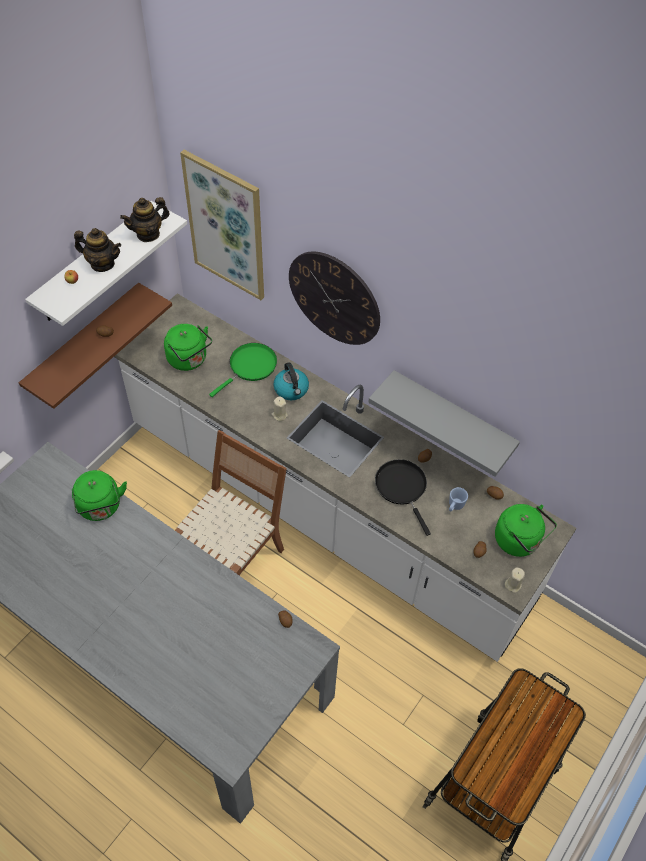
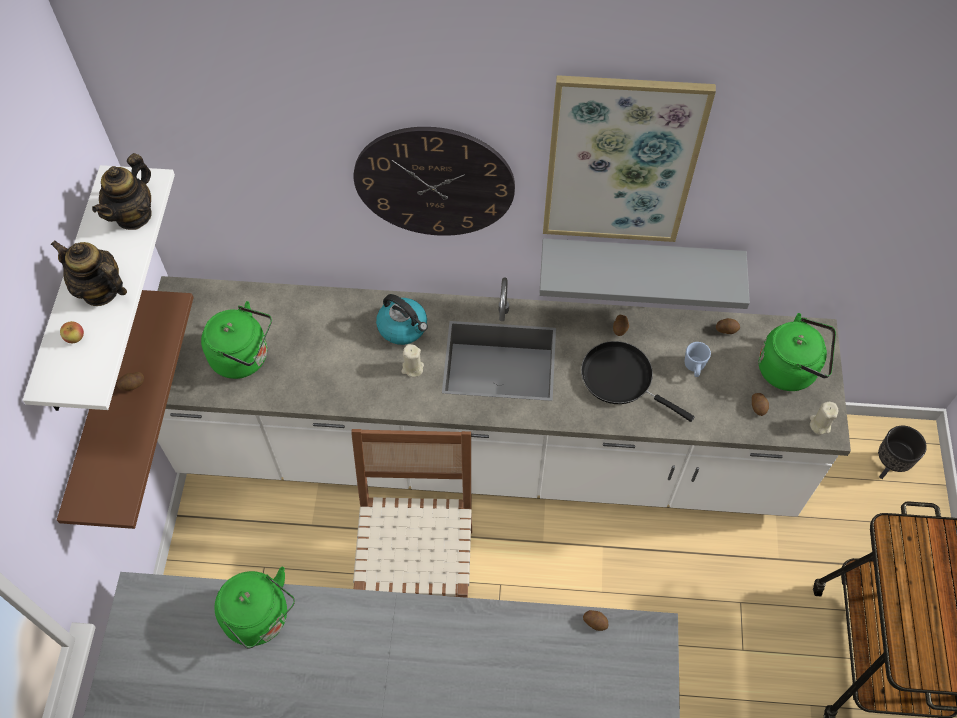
camera: 30 degrees left, 5 degrees up
teapot [74,228,121,272] -> teapot turned 135 degrees counterclockwise [50,240,127,306]
picture [180,150,264,300] -> picture moved to [543,75,716,242]
green frying pan [209,343,277,397] -> none
none -> black planter [878,426,927,479]

